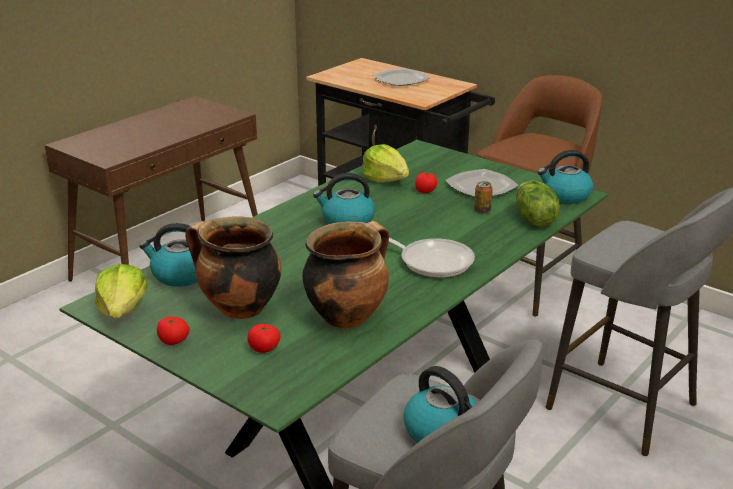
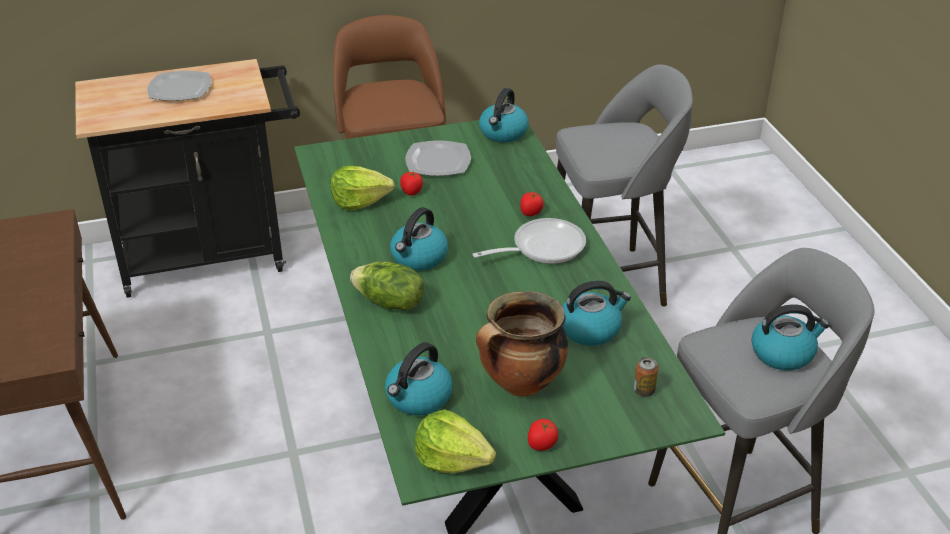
camera: 55 degrees left, 10 degrees up
tomato [248,324,281,353] -> tomato moved to [520,192,544,216]
cooking pot [302,221,389,329] -> kettle [562,280,631,346]
can [474,181,493,214] -> can moved to [633,357,658,397]
lettuce [516,181,560,227] -> lettuce moved to [350,261,423,310]

